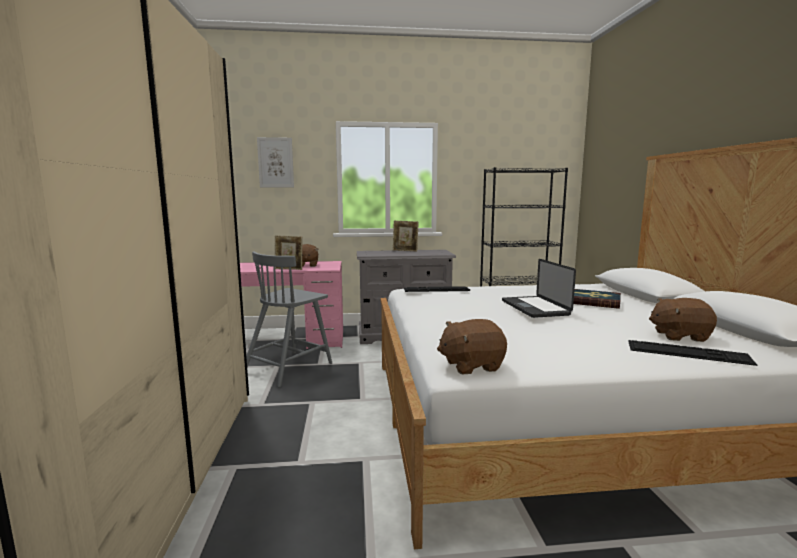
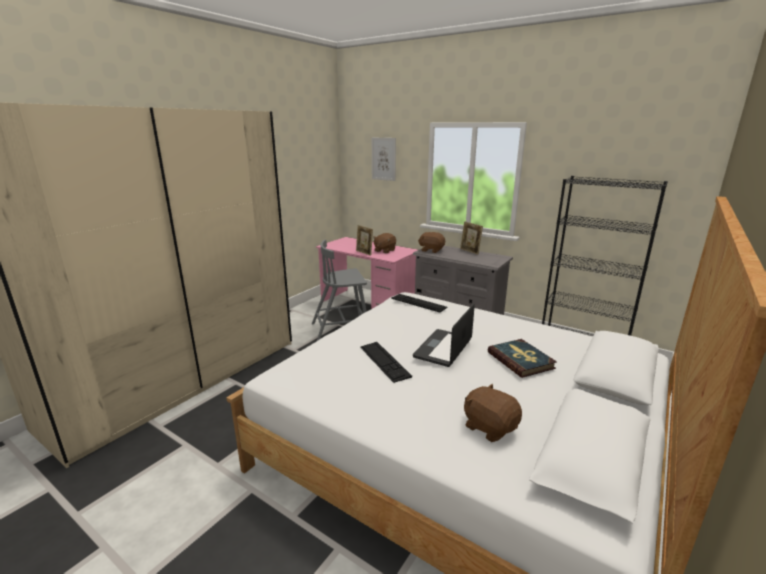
camera: 40 degrees right, 10 degrees up
brown plush toy [437,319,507,374] -> brown plush toy moved to [418,232,445,253]
keyboard [629,340,757,366] -> keyboard moved to [360,342,412,383]

